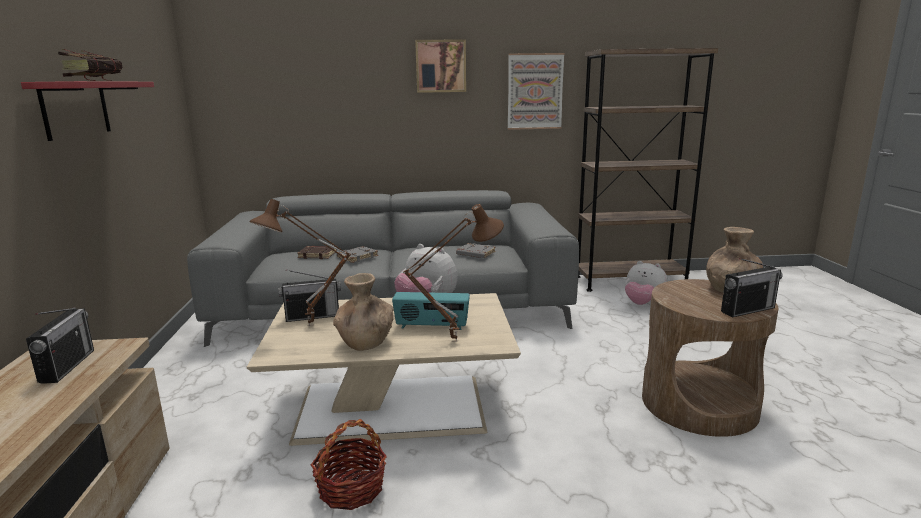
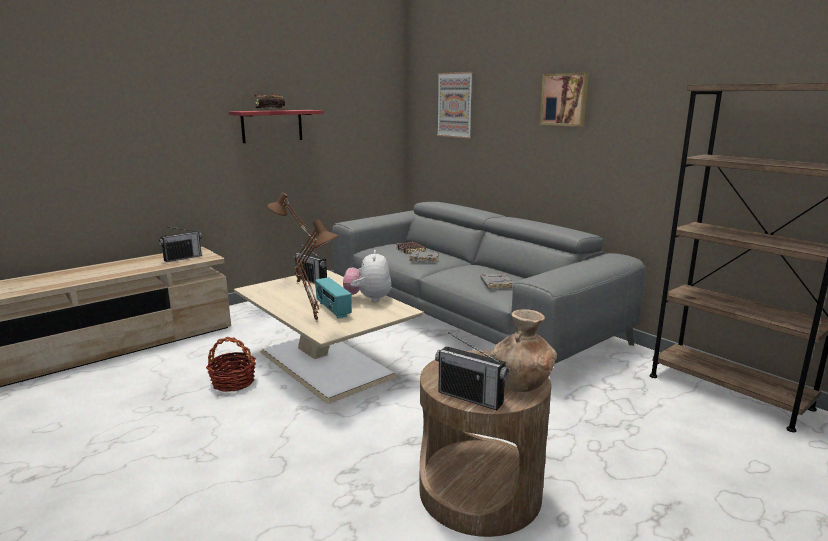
camera: 55 degrees right, 0 degrees up
brown vase [333,273,394,351] -> none
picture [508,53,565,130] -> picture moved to [437,72,473,139]
plush toy [625,261,668,305] -> none

